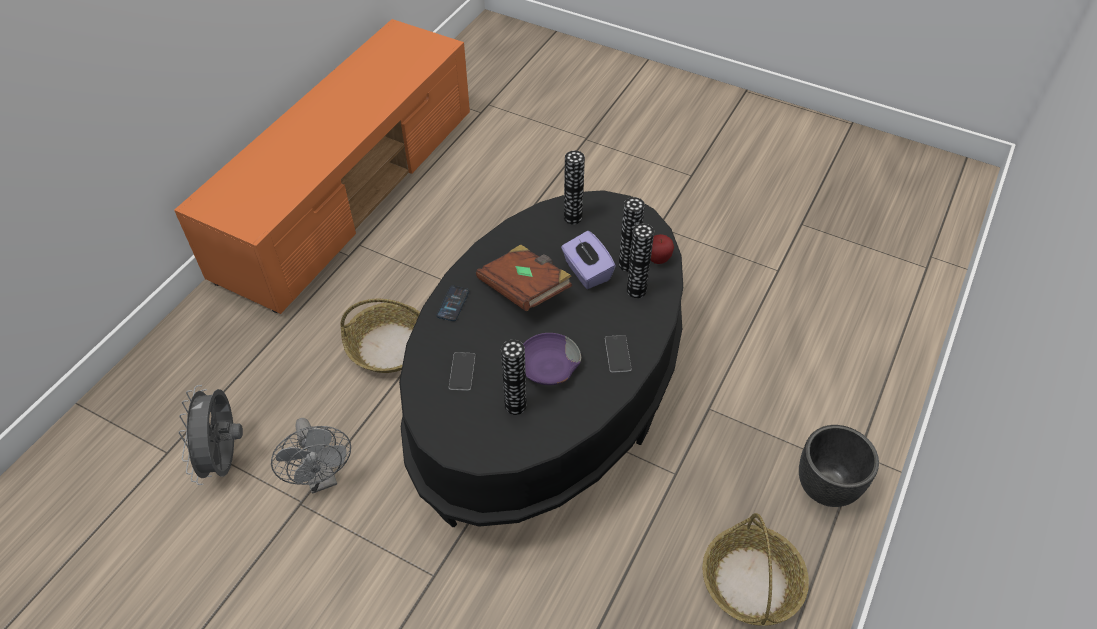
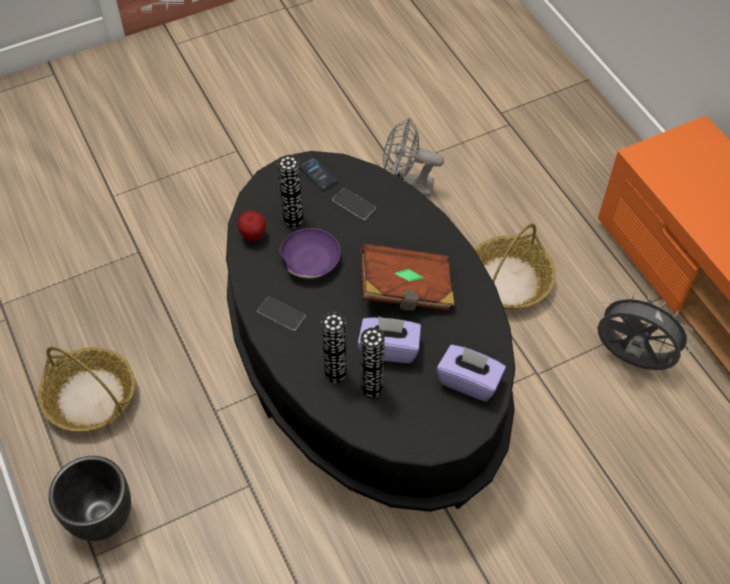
camera: 125 degrees right, 5 degrees up
grey fan [179,385,243,485] -> grey fan moved to [597,292,694,370]
phone [437,285,469,321] -> phone moved to [299,157,338,190]
vase [564,151,585,225] -> purple tissue box [437,345,506,402]
apple [651,234,674,264] -> apple moved to [237,210,266,242]

